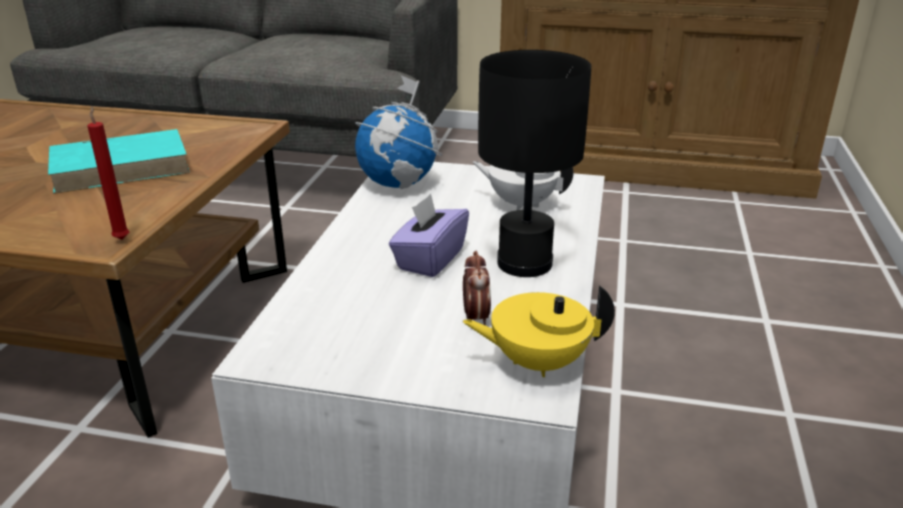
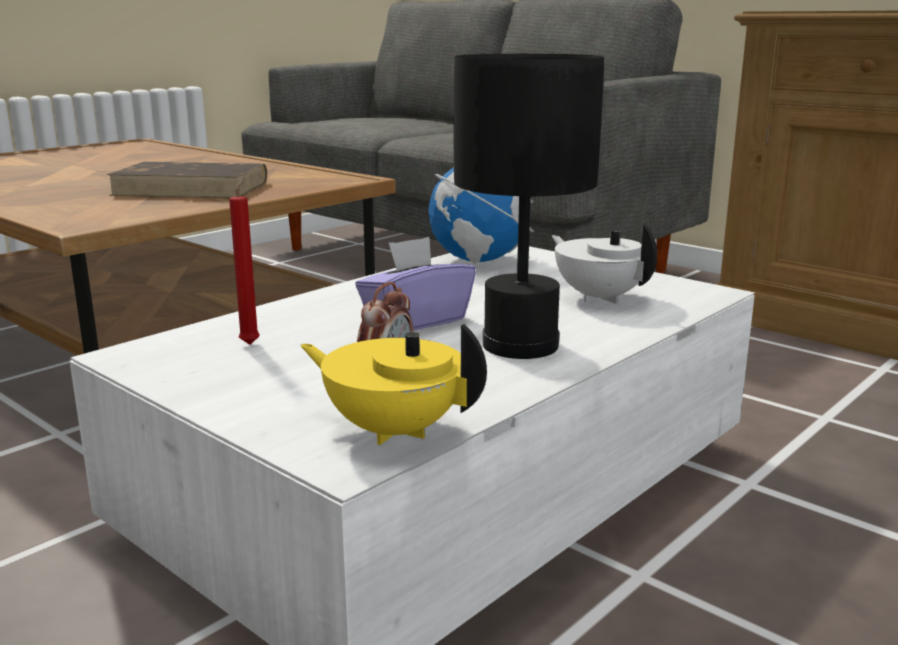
camera: 30 degrees right, 10 degrees down
turquoise book [48,129,190,194] -> brown book [107,162,267,198]
red candle [87,106,129,240] -> red candle moved to [229,177,260,345]

